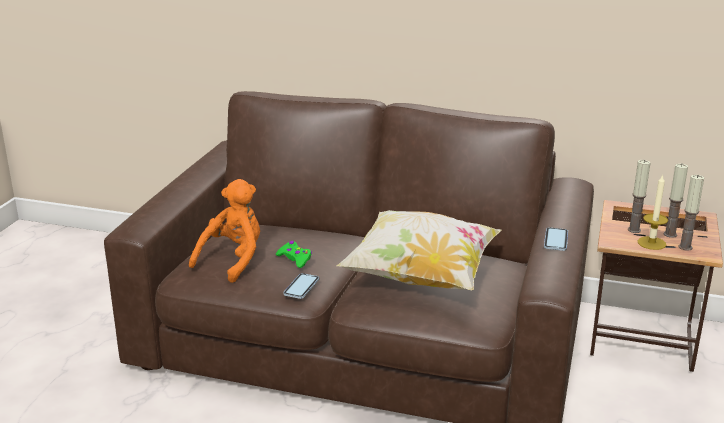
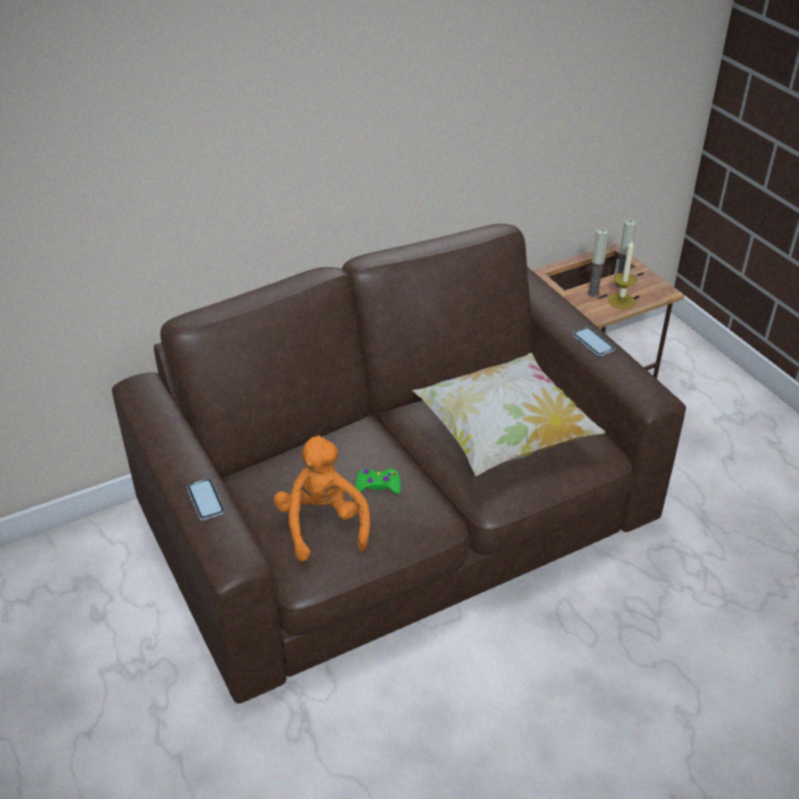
camera: 45 degrees left, 15 degrees up
phone [283,273,319,299] -> phone moved to [187,478,225,520]
candle [679,175,704,251] -> none

